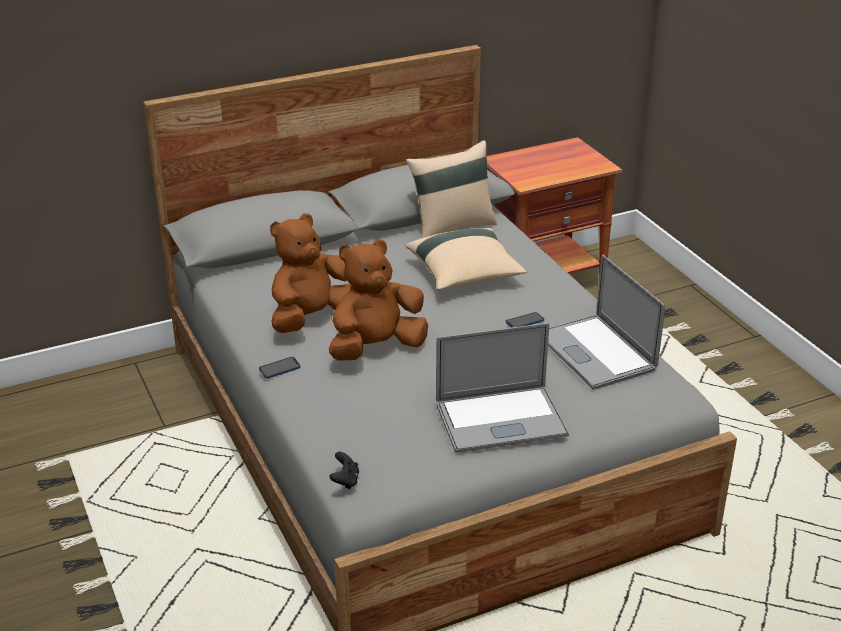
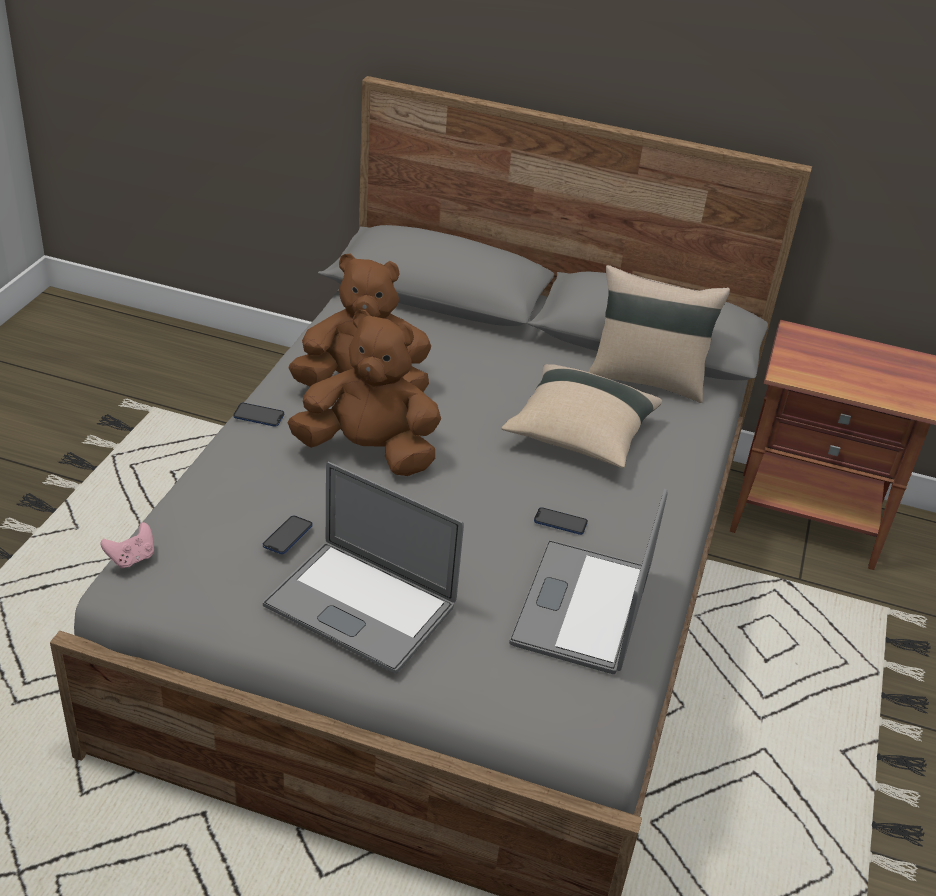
camera: 40 degrees right, 5 degrees up
black game controller [330,452,359,489] -> pink game controller [100,522,154,569]
none -> phone [263,516,313,554]

